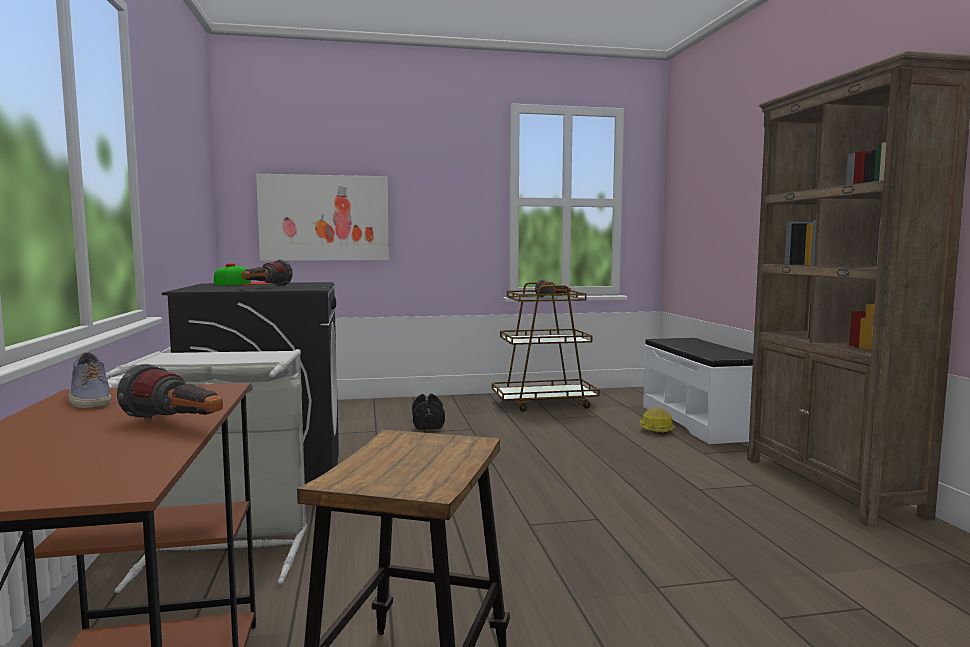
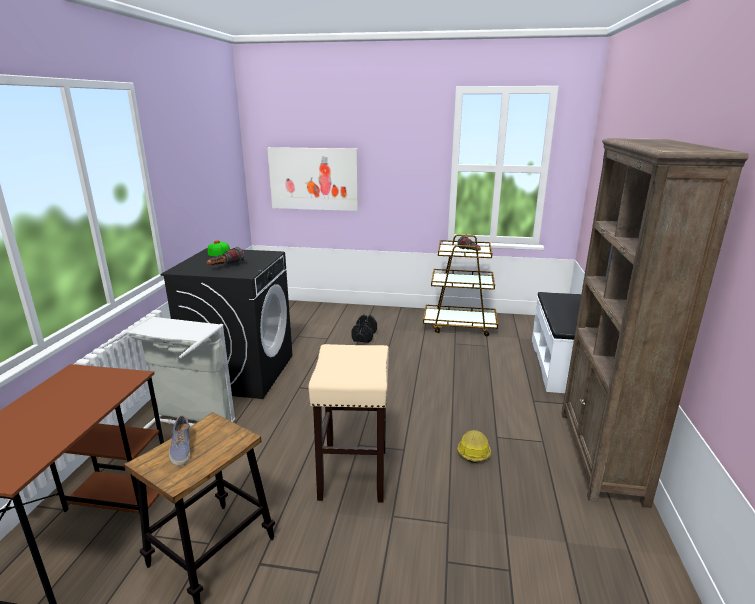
camera: 20 degrees right, 15 degrees up
shoe [69,352,111,408] -> shoe moved to [169,415,190,466]
flashlight [117,364,223,419] -> none
hard hat [639,407,675,435] -> hard hat moved to [457,430,491,463]
none -> beige stool [309,344,389,503]

